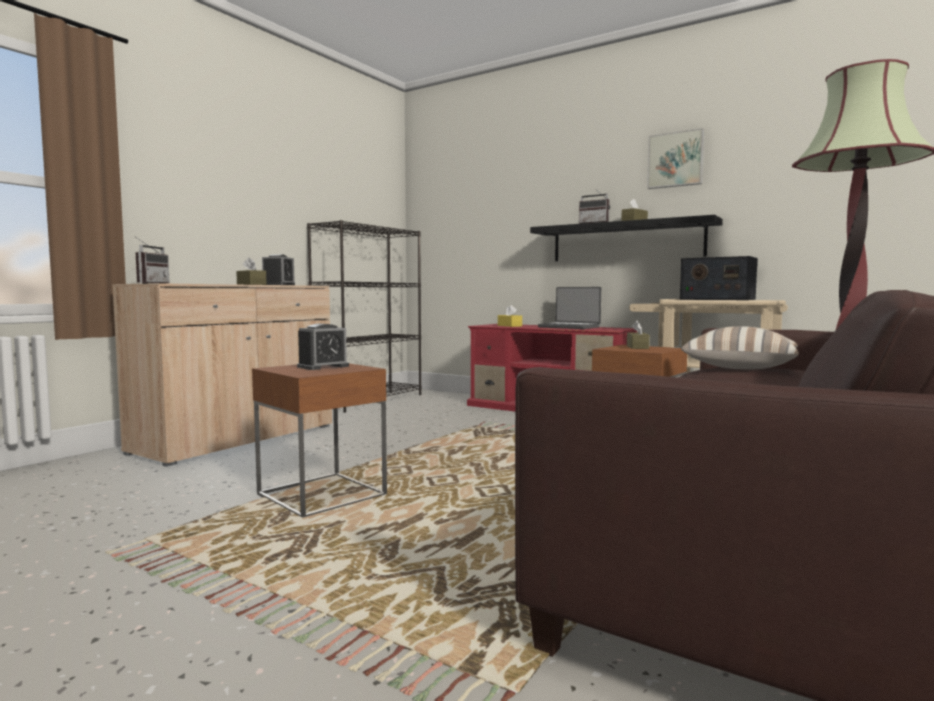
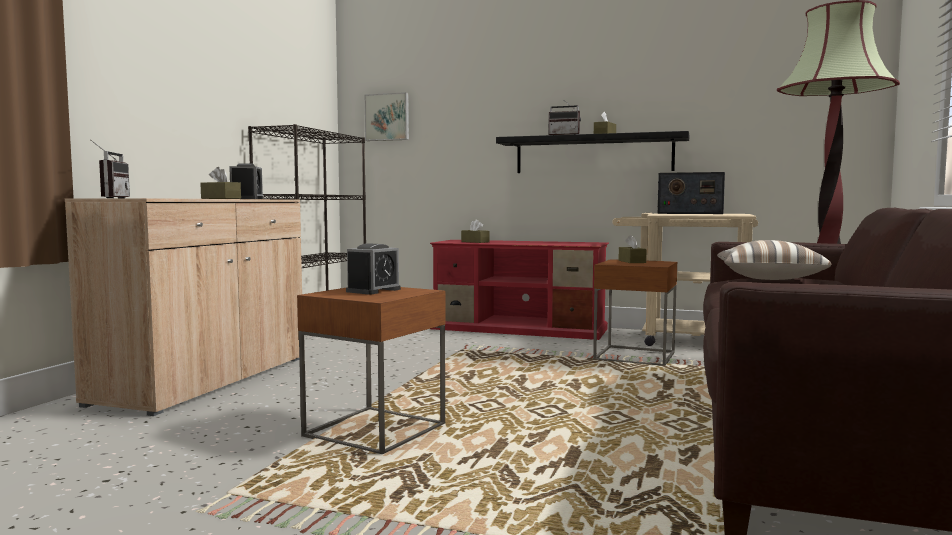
camera: 15 degrees left, 0 degrees up
yellow tissue box [498,305,522,327] -> brown tissue box [461,219,490,243]
laptop [538,287,601,329] -> none
picture [647,128,704,189] -> picture moved to [364,92,409,141]

